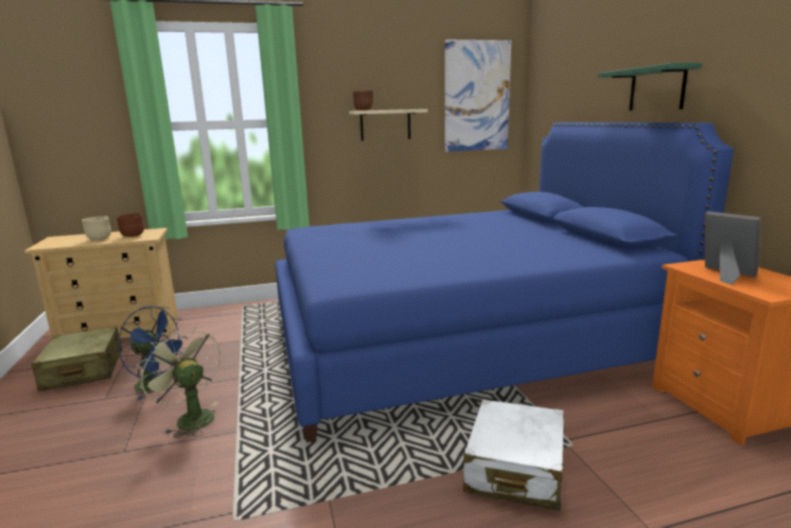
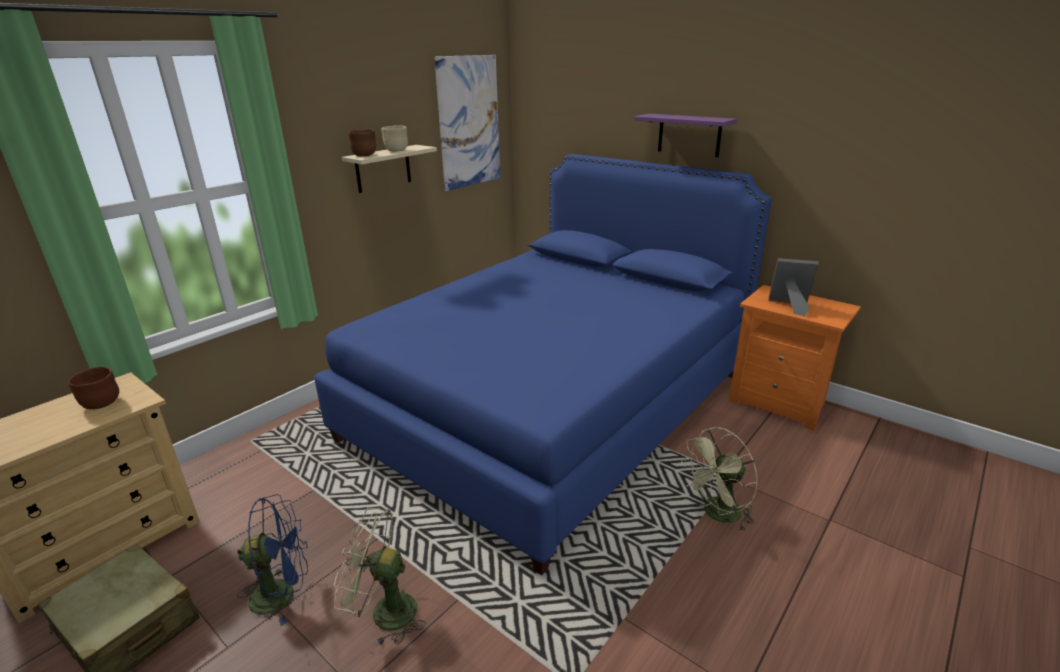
camera: 35 degrees left, 10 degrees up
beige bowl [82,216,111,240] -> beige bowl moved to [381,125,408,151]
white suitcase [463,399,565,511] -> green fan [681,427,758,531]
green shelf [598,63,702,111] -> purple shelf [634,114,737,157]

